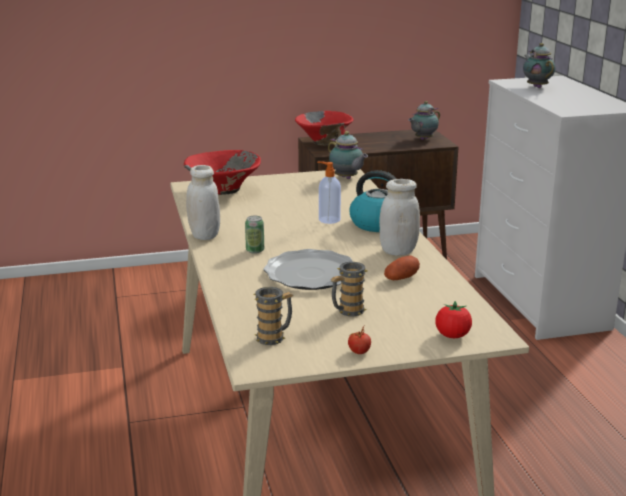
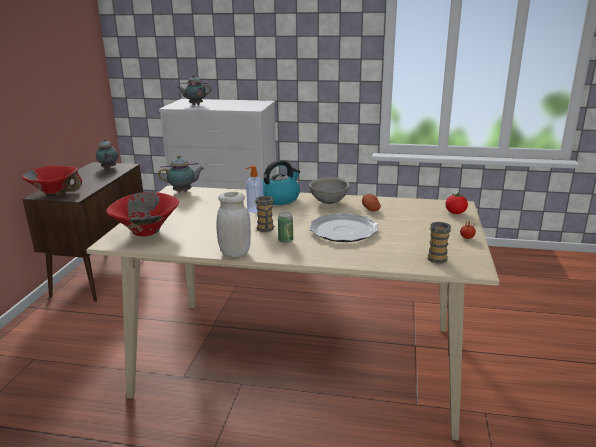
camera: 65 degrees left, 0 degrees up
mug [330,262,367,316] -> mug moved to [254,196,275,232]
white jar [379,179,420,256] -> grey bowl [308,177,351,204]

